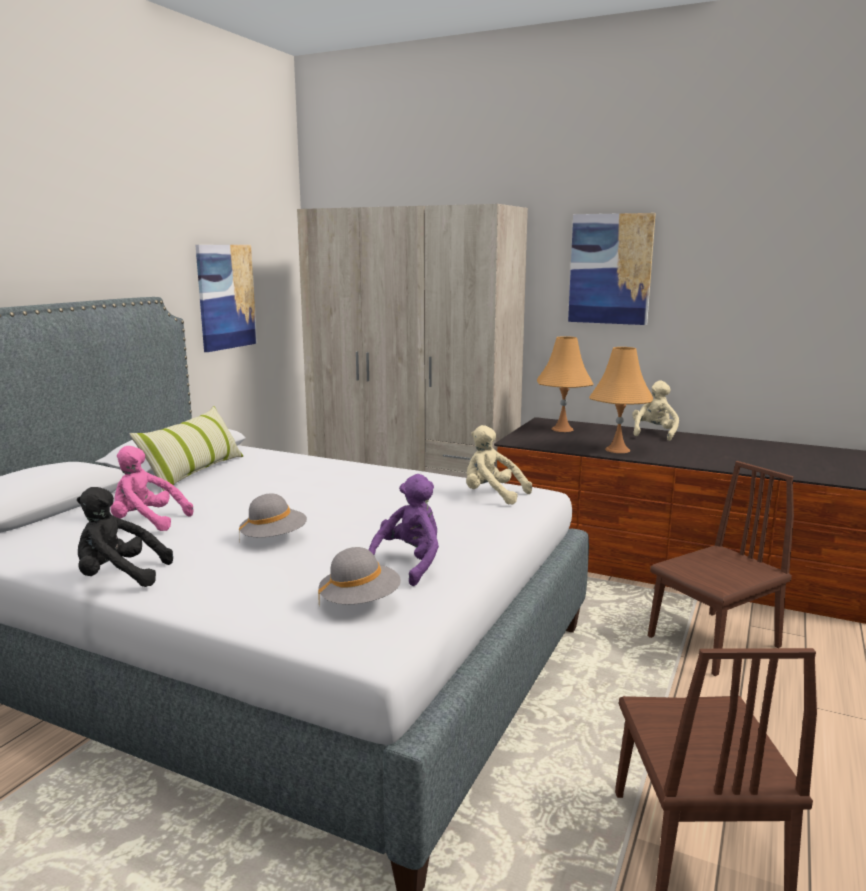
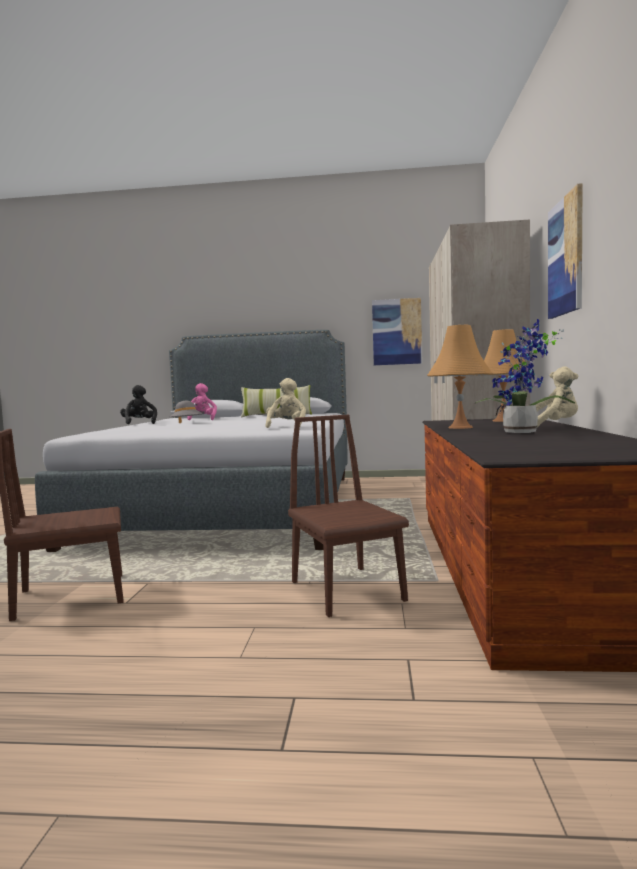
camera: 70 degrees right, 10 degrees down
grey hat [318,547,401,604] -> none
purple plush toy [369,474,439,586] -> none
brown chair [648,461,794,676] -> brown chair turned 150 degrees counterclockwise [288,415,409,617]
none -> potted plant [474,319,575,433]

